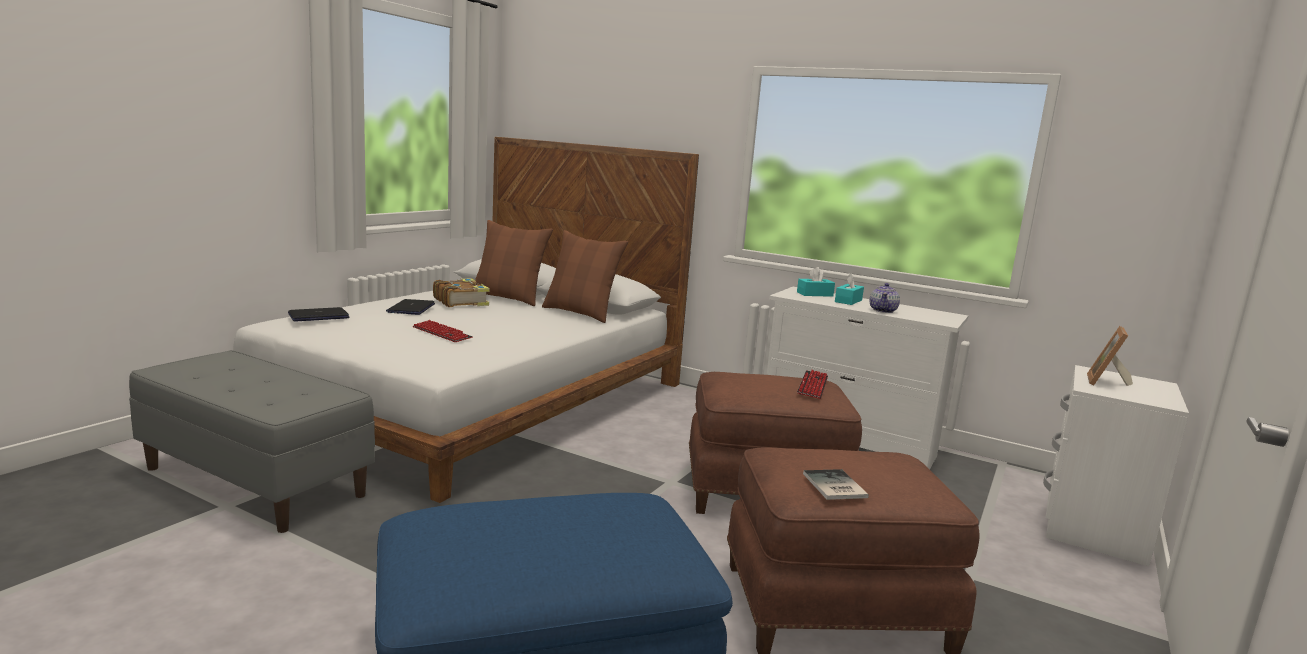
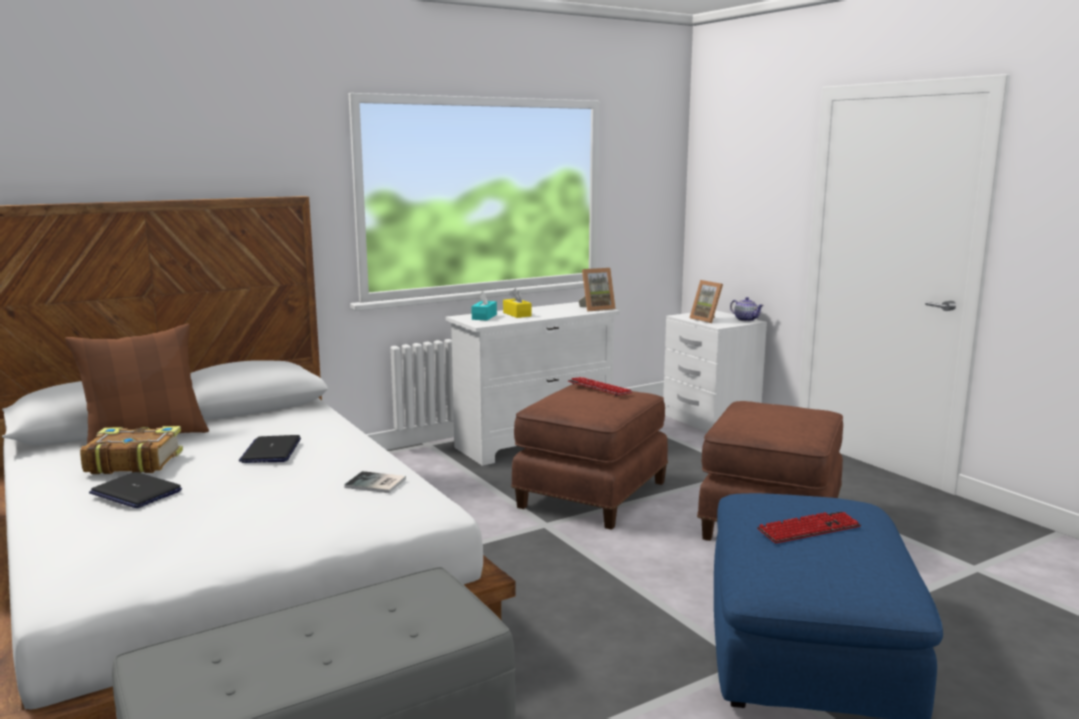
camera: 60 degrees left, 0 degrees up
laptop [288,307,349,322] -> laptop moved to [239,435,301,463]
keyboard [412,320,473,342] -> keyboard moved to [757,512,861,543]
brown pillow [542,230,628,323] -> none
book [803,469,869,500] -> book moved to [344,471,406,493]
turquoise tissue box [835,273,864,305] -> yellow tissue box [503,289,531,318]
teapot [870,283,900,313] -> teapot moved to [730,297,764,322]
none -> picture frame [579,268,616,312]

